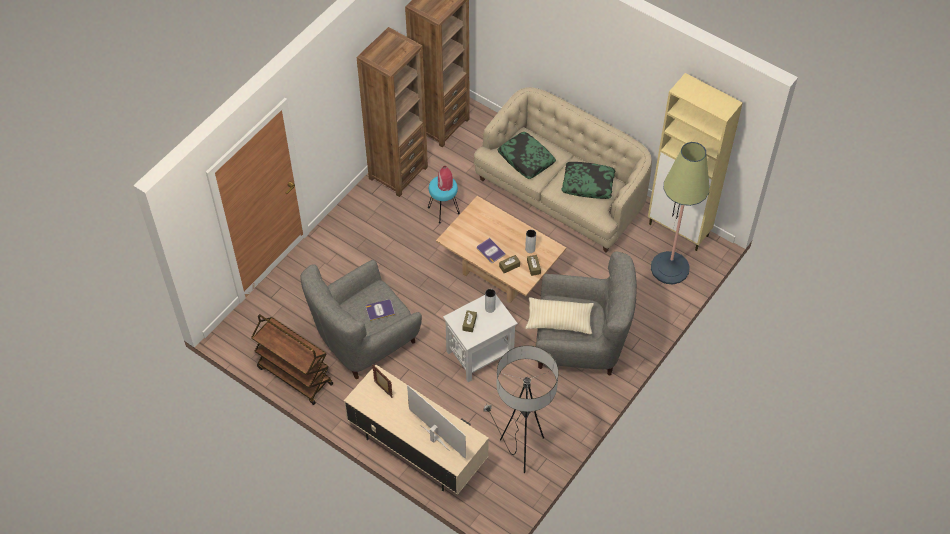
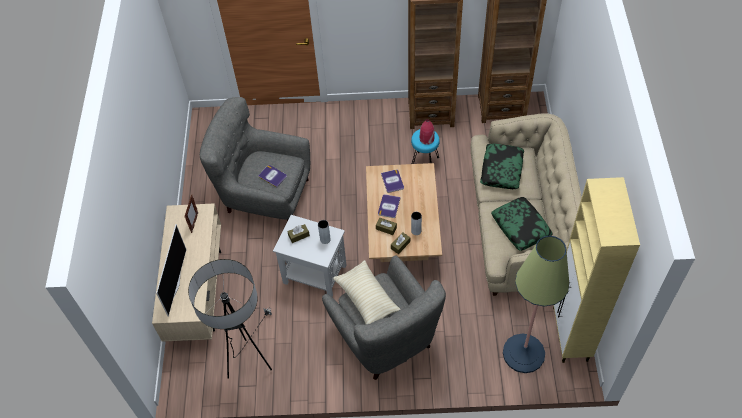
camera: 55 degrees right, 0 degrees up
brown cart [251,314,333,405] -> none
none -> book [381,169,404,193]

